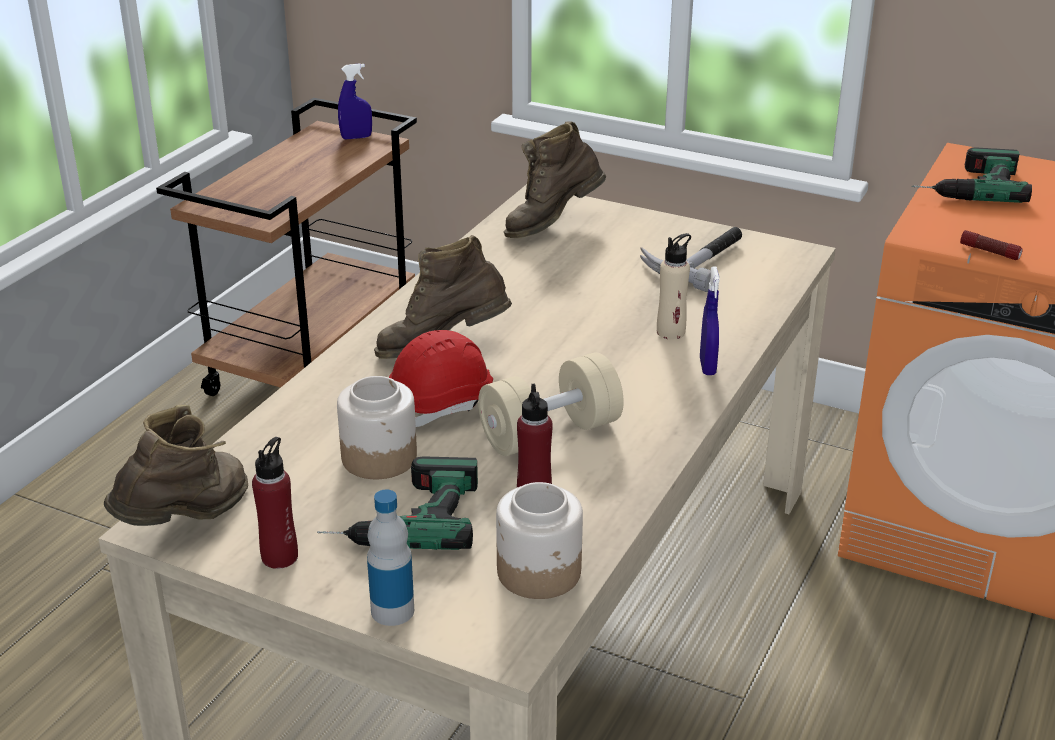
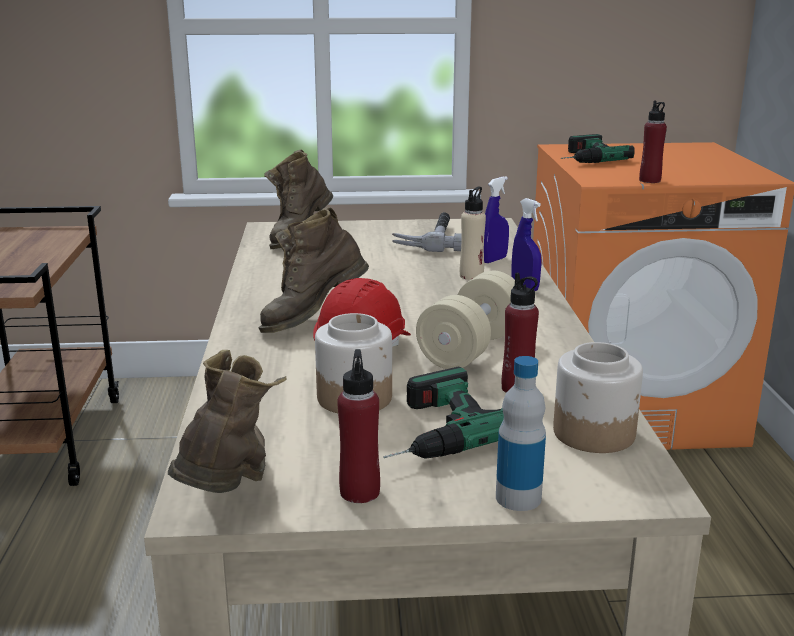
camera: 30 degrees left, 10 degrees down
blue spray bottle [338,63,372,139] -> blue spray bottle moved to [484,176,509,263]
flashlight [960,230,1022,260] -> red bottle [639,101,667,183]

